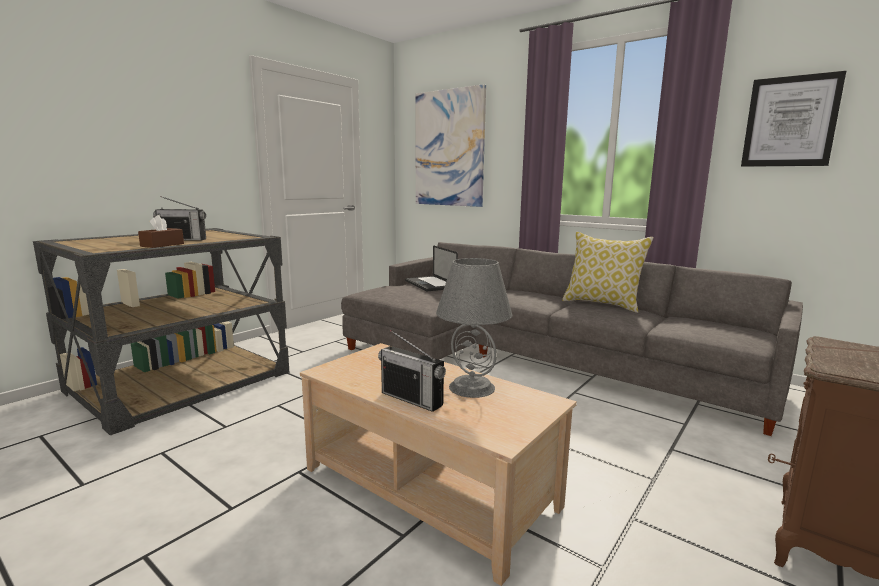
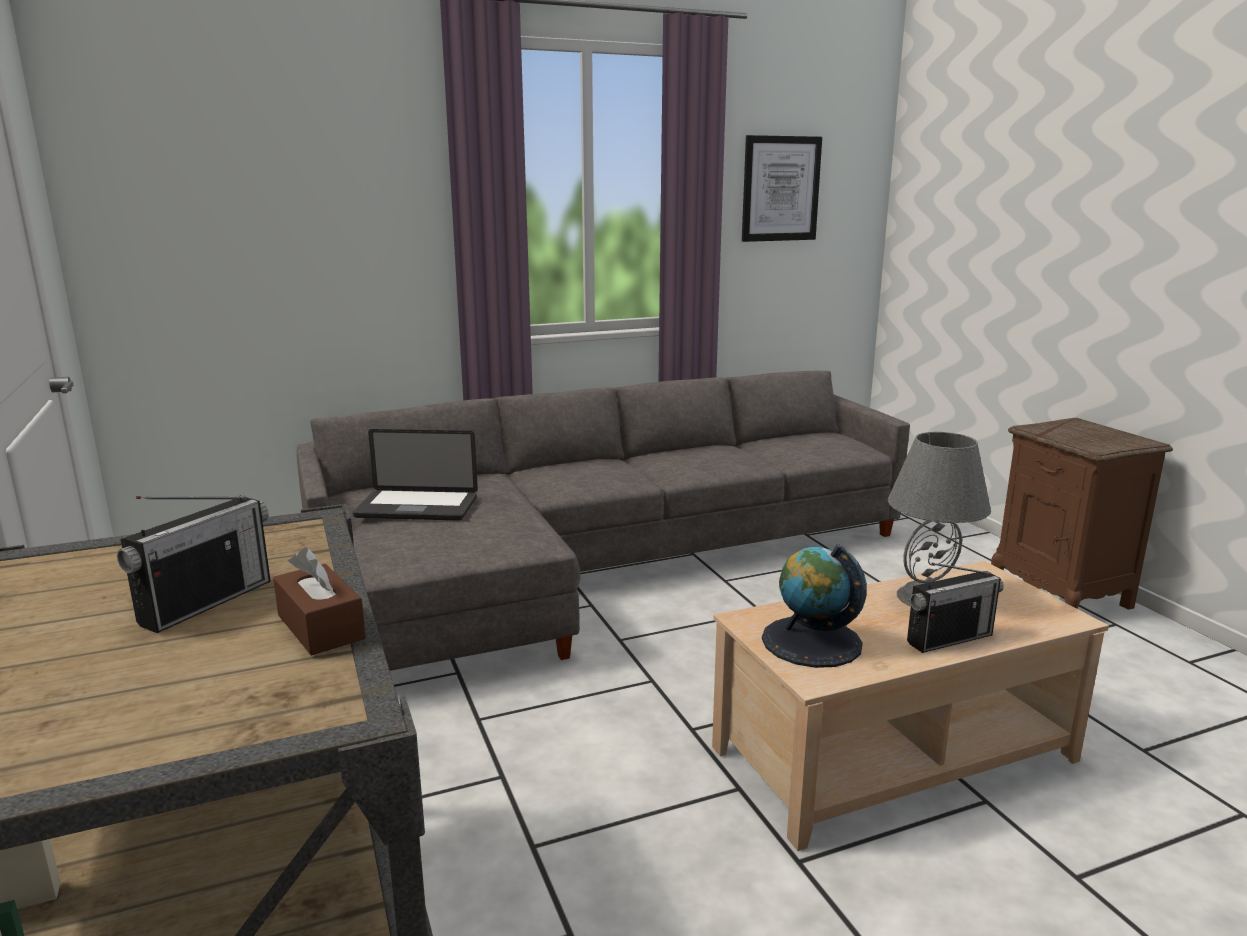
camera: 60 degrees left, 5 degrees up
picture [416,84,486,207] -> none
pillow [562,232,654,313] -> none
none -> globe [762,544,867,668]

